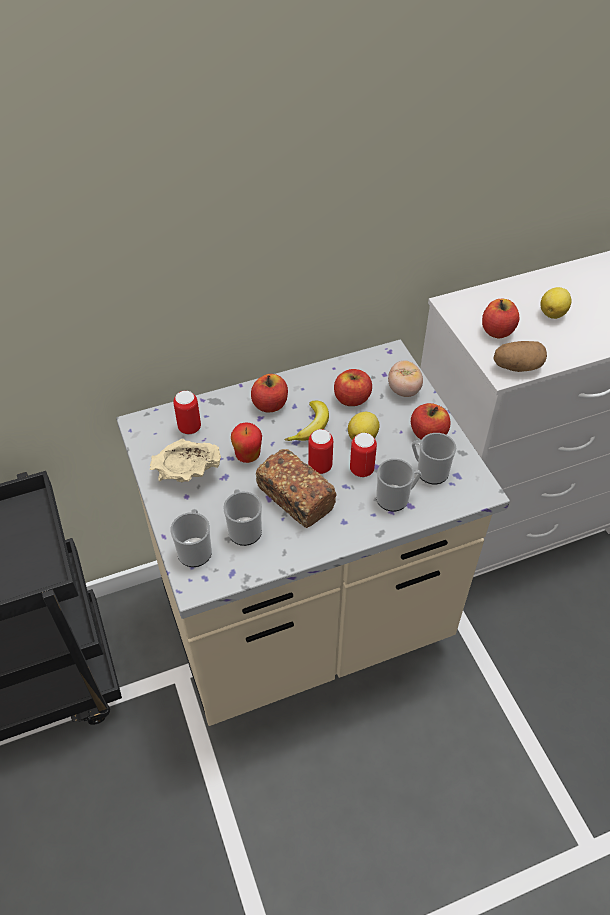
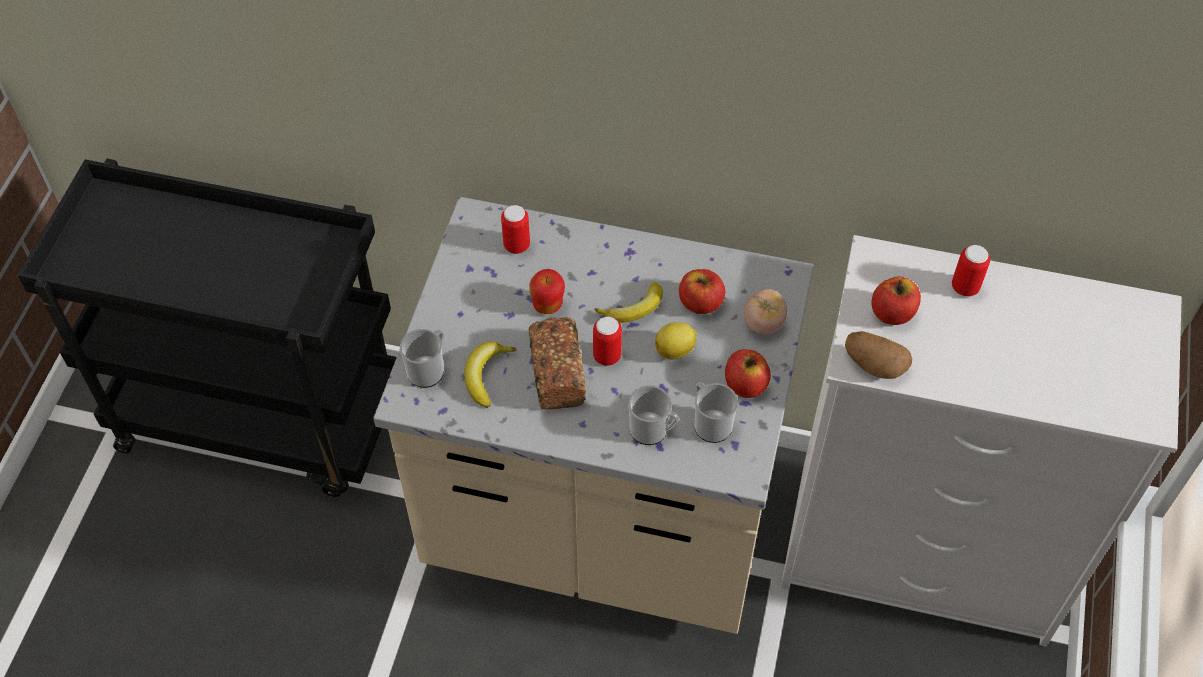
camera: 35 degrees right, 5 degrees up
beige bowl [150,439,221,482] -> none
mug [223,489,262,546] -> banana [464,341,517,408]
apple [251,374,288,412] -> none
can [350,433,377,478] -> can moved to [952,245,990,297]
lemon [540,287,572,319] -> none

